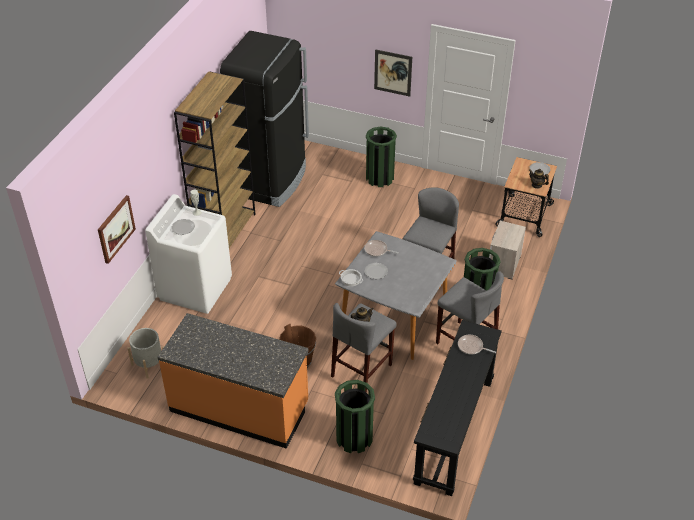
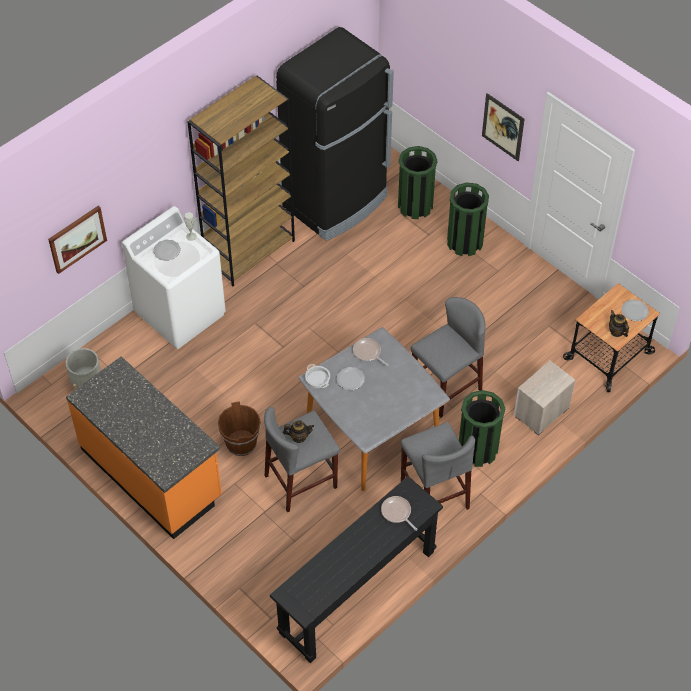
camera: 25 degrees right, 10 degrees up
green trash can [335,380,375,453] -> green trash can moved to [398,146,438,219]

